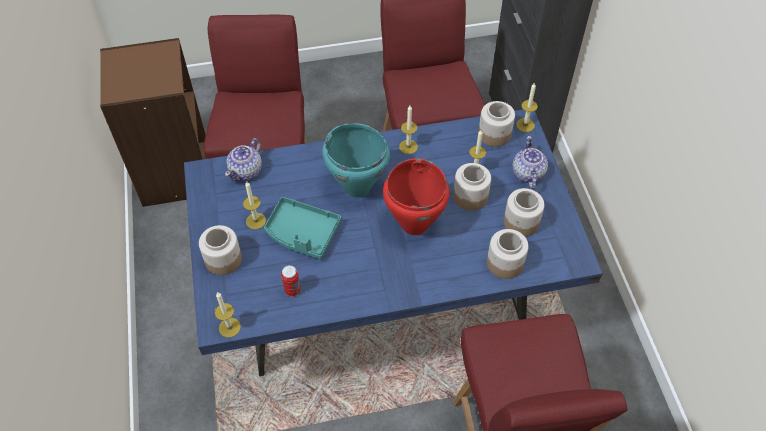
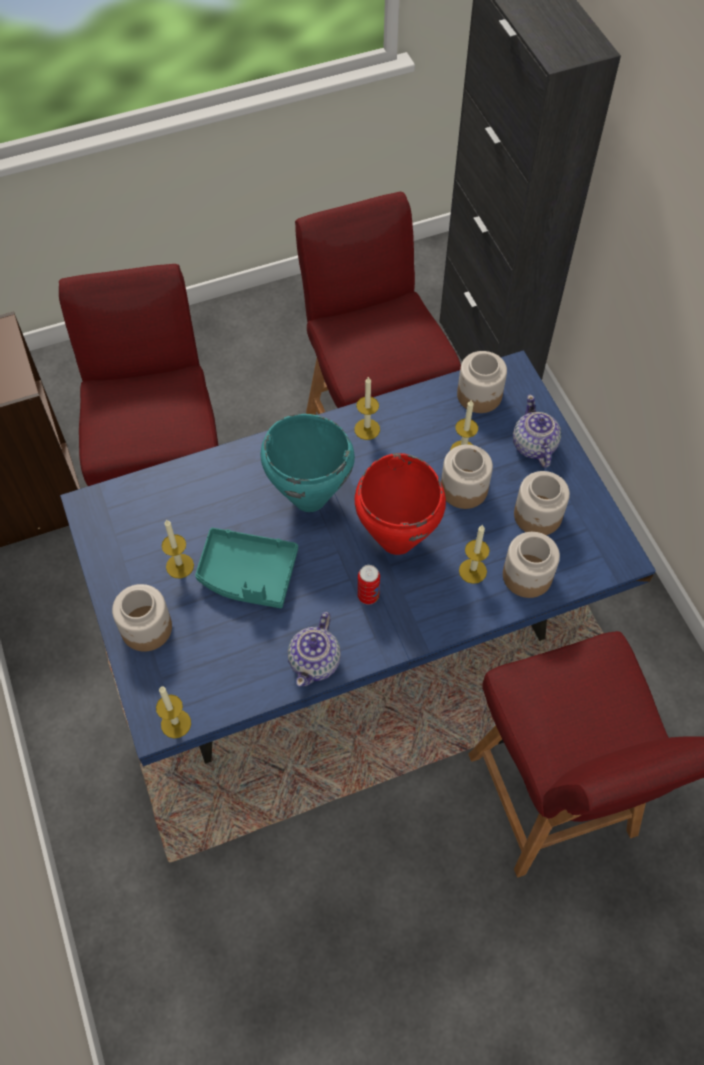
camera: 10 degrees left, 5 degrees up
teapot [225,138,262,182] -> teapot moved to [288,612,341,686]
can [281,265,301,297] -> can moved to [358,565,380,605]
candle [516,82,538,132] -> candle moved to [459,525,490,584]

